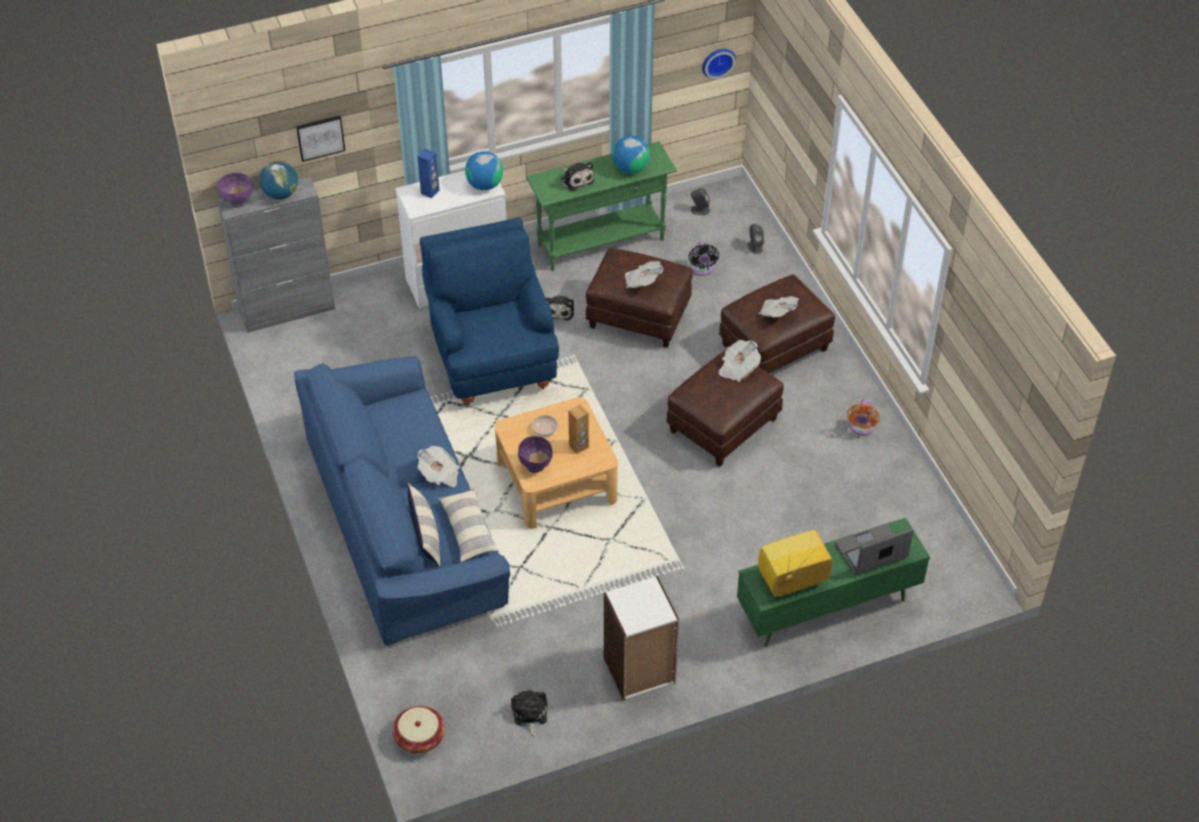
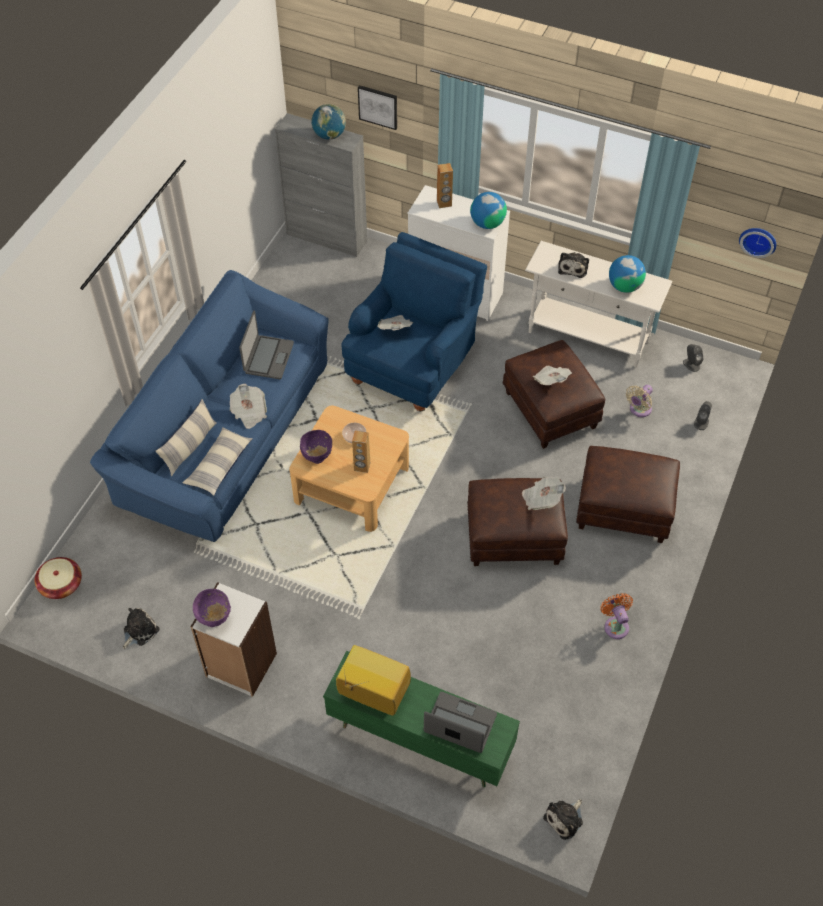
camera: 45 degrees right, 5 degrees up
purple bowl [217,172,253,208] -> purple bowl moved to [193,589,231,627]
blue speaker [417,148,439,198] -> brown speaker [437,163,453,208]
green console table [526,141,677,271] -> white console table [525,241,673,367]
plush toy [546,295,574,321] -> plush toy moved to [543,799,583,840]
black fan [689,240,719,276] -> beige fan [626,385,653,417]
newspaper [759,296,799,317] -> newspaper moved to [378,315,413,331]
orange fan [847,399,879,436] -> orange fan turned 105 degrees clockwise [600,593,633,639]
none -> laptop [239,310,294,379]

